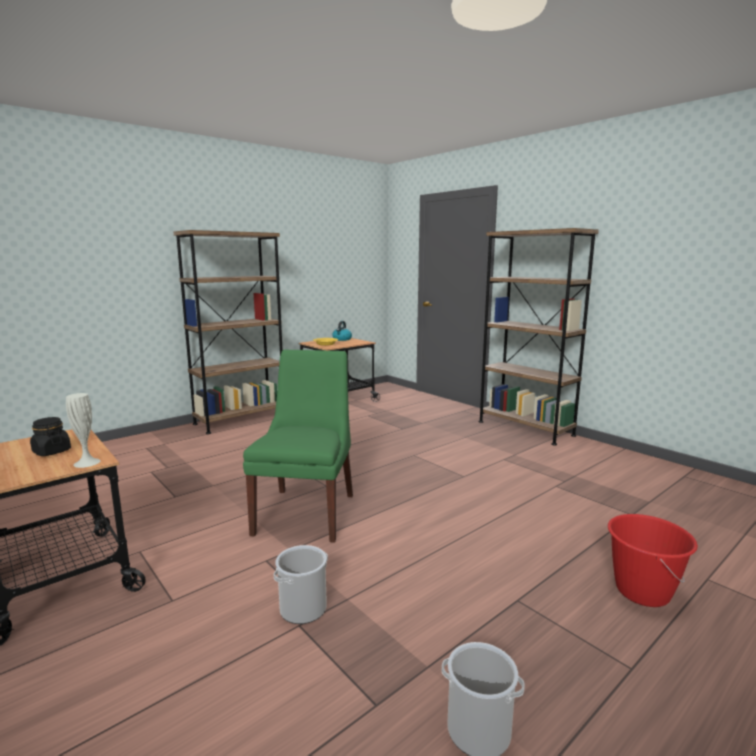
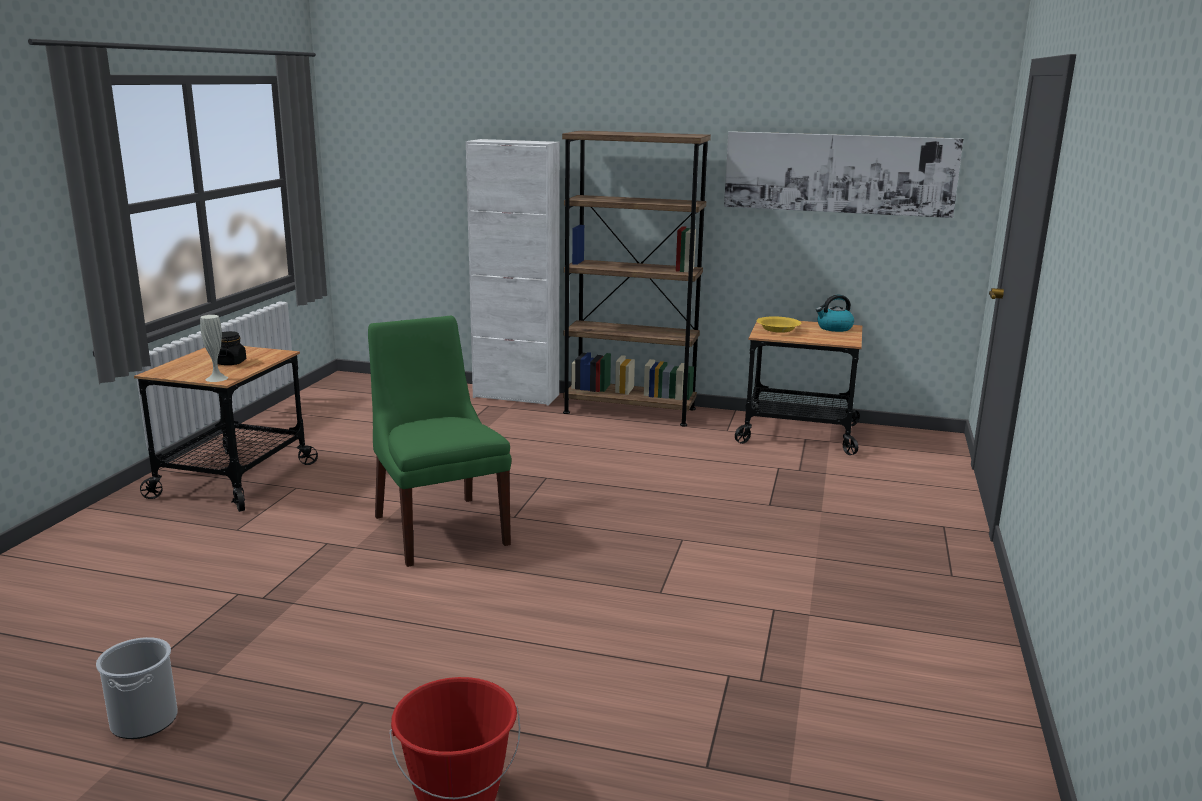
camera: 55 degrees right, 5 degrees up
green chair [243,349,353,543] -> green chair turned 90 degrees counterclockwise [368,316,511,567]
bucket [274,545,328,624] -> none
brown bookcase [479,228,599,445] -> none
none -> white cabinet [466,139,560,406]
none -> picture [724,131,963,218]

